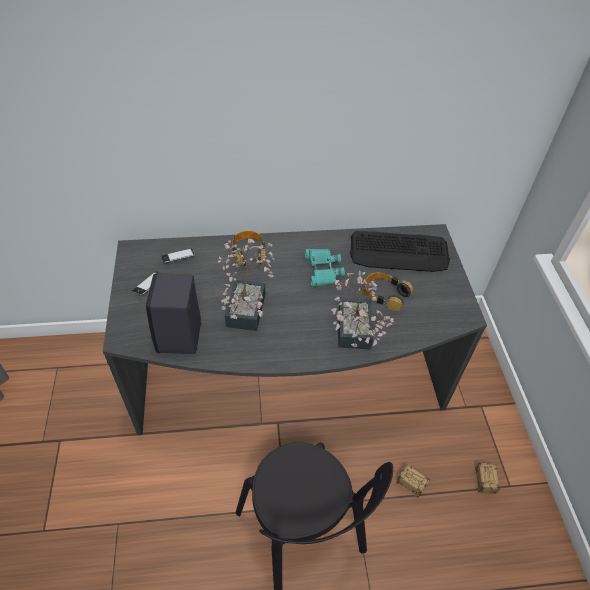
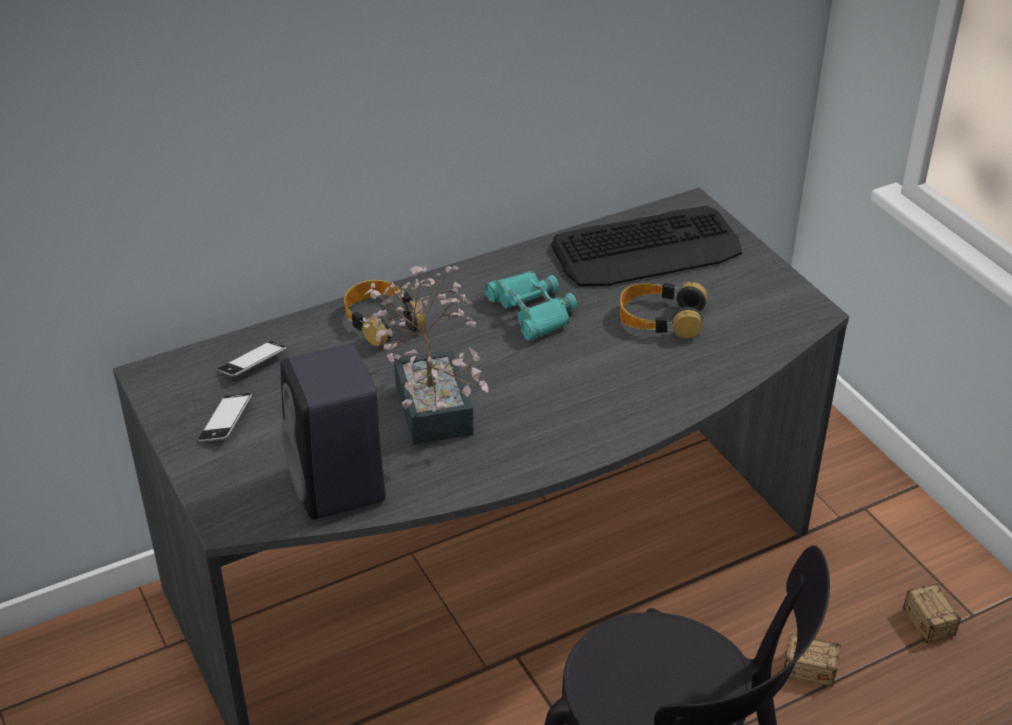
camera: 20 degrees left, 10 degrees down
potted plant [331,270,394,350] -> none

